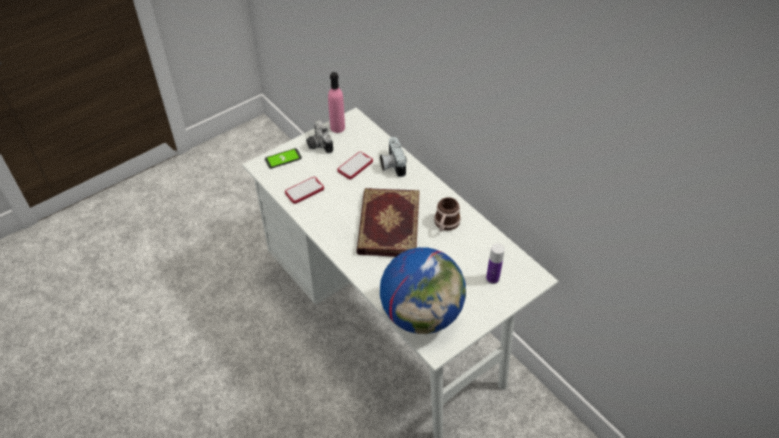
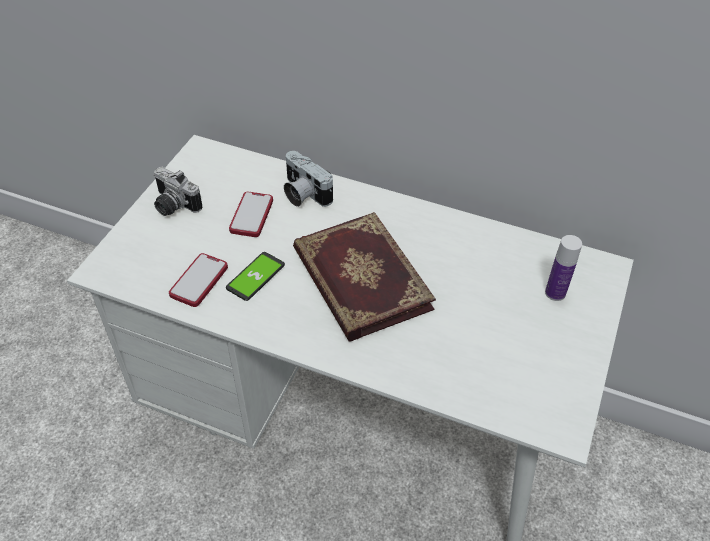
camera: 30 degrees left, 0 degrees up
phone [265,148,302,169] -> phone moved to [226,252,285,301]
pink bottle [328,72,345,133] -> none
globe [380,247,466,334] -> none
mug [434,197,461,231] -> none

